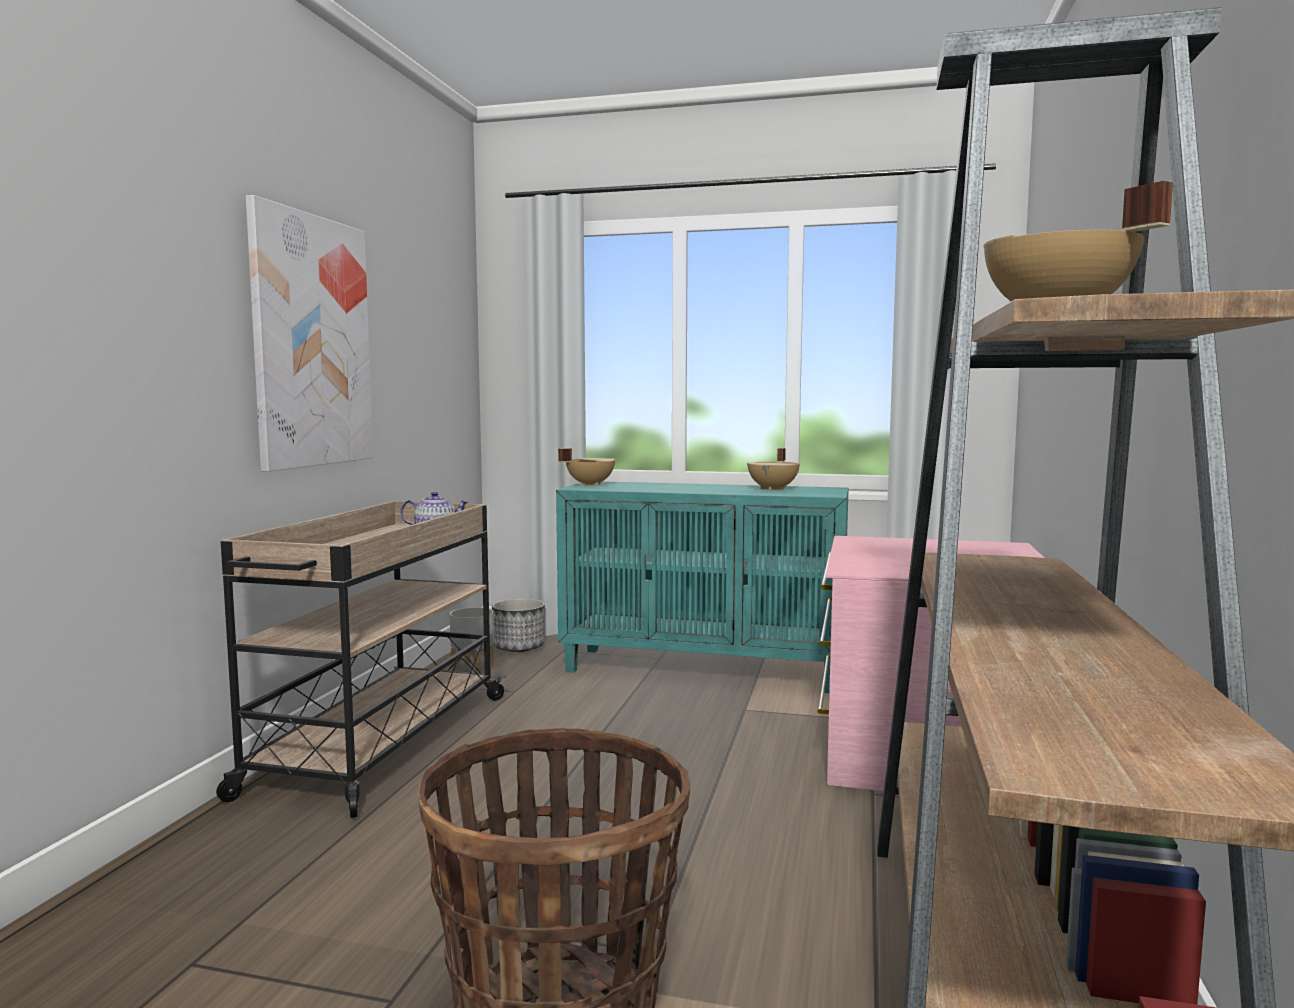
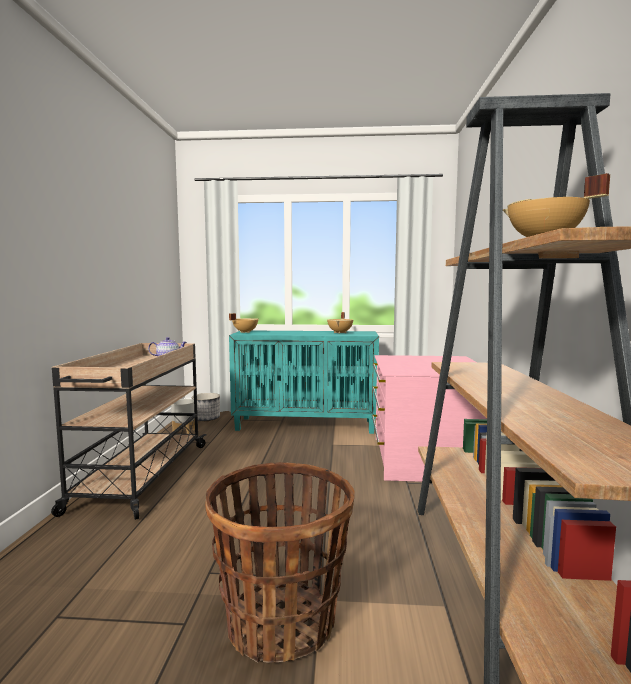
camera: 10 degrees left, 0 degrees up
picture [246,195,373,472] -> none

